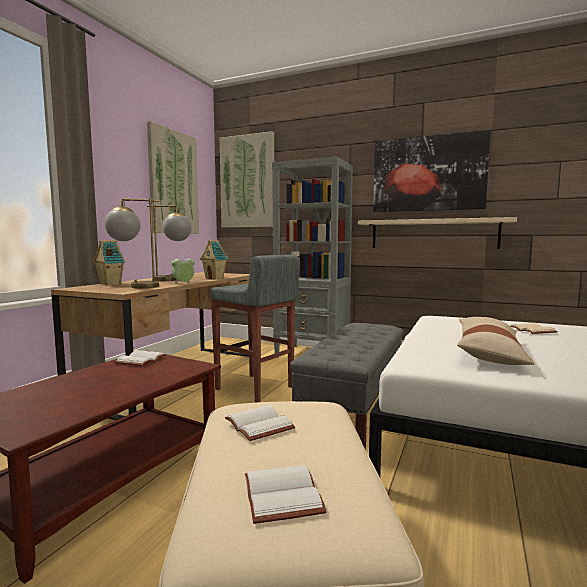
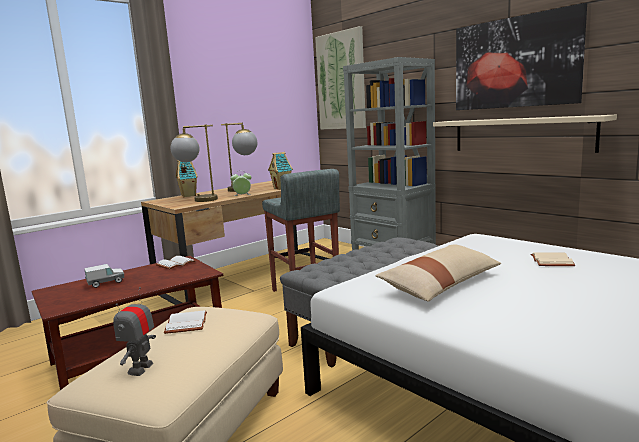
camera: 25 degrees right, 5 degrees up
picture [147,121,199,234] -> none
white book [245,465,327,524] -> toy robot [113,287,156,376]
none -> toy truck [84,264,124,288]

